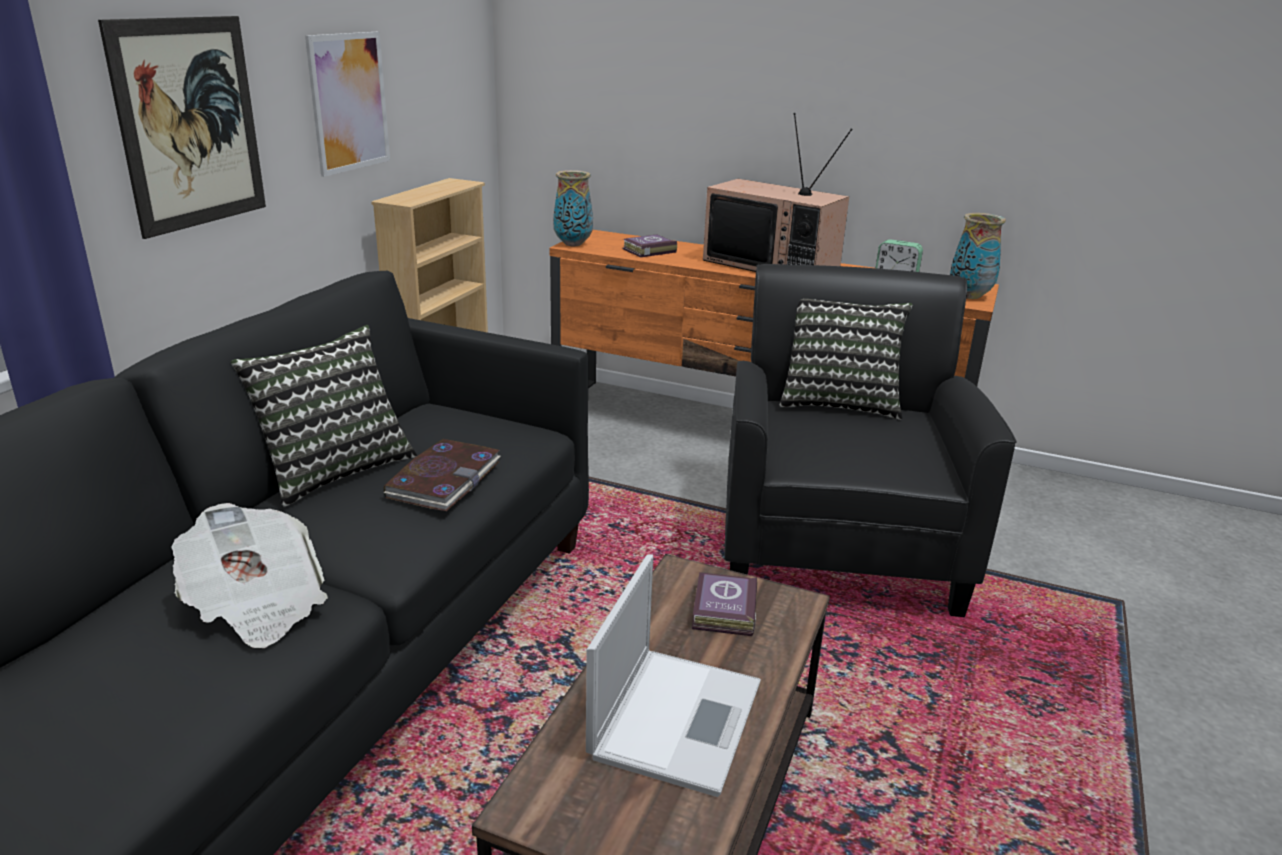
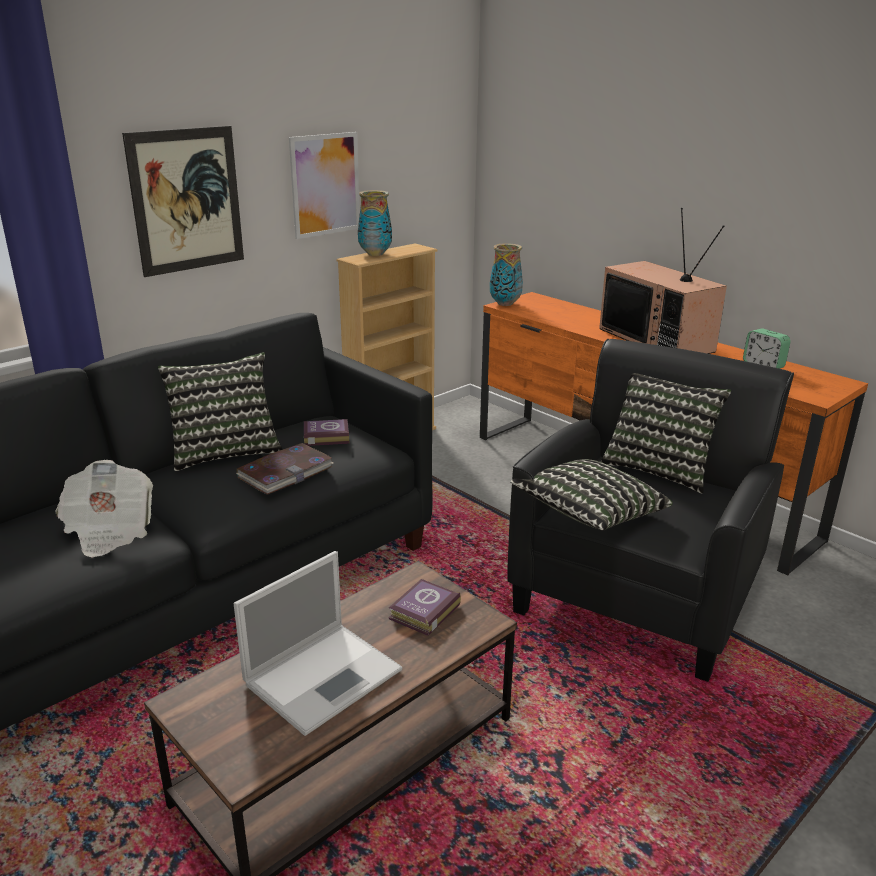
camera: 25 degrees right, 0 degrees up
book [622,235,677,257] -> book moved to [304,419,349,446]
vase [950,213,1006,299] -> vase moved to [358,190,392,256]
none -> pillow [510,459,673,531]

